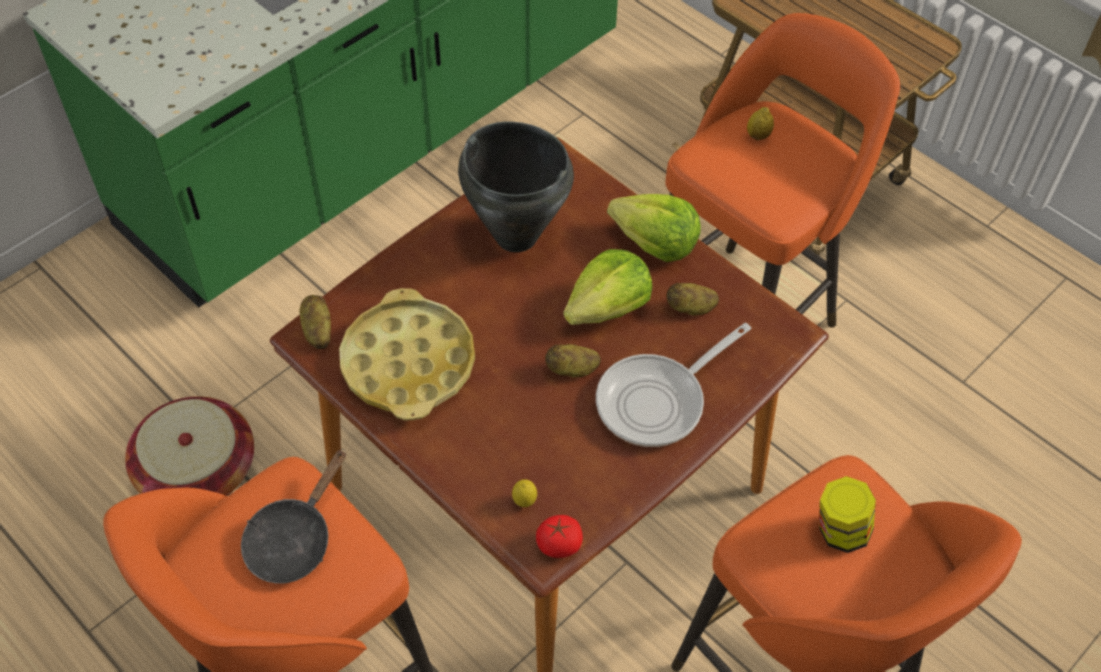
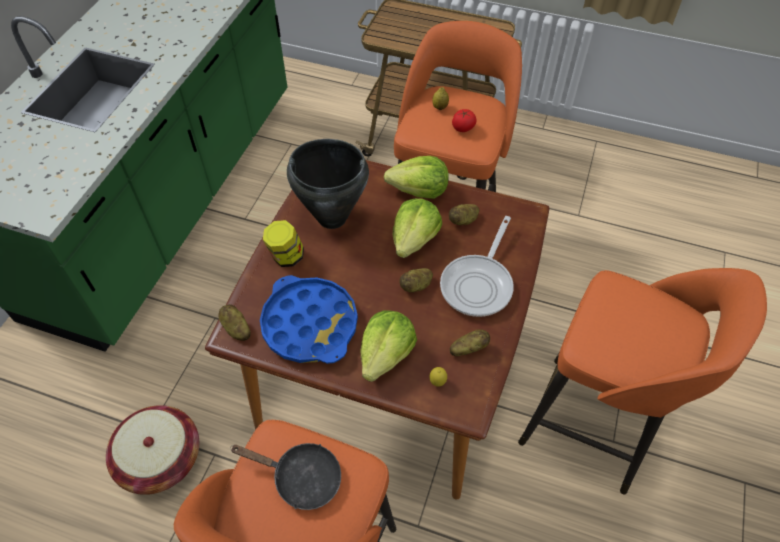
camera: 25 degrees left, 0 degrees up
black frying pan [241,449,346,584] -> black frying pan turned 75 degrees counterclockwise [230,443,341,510]
yellow tray [339,288,475,420] -> blue tray [260,275,358,364]
tomato [536,515,583,558] -> tomato moved to [452,109,477,132]
jar [820,476,876,553] -> jar moved to [263,220,304,267]
none -> lettuce [360,310,417,382]
none -> potato [450,329,490,356]

